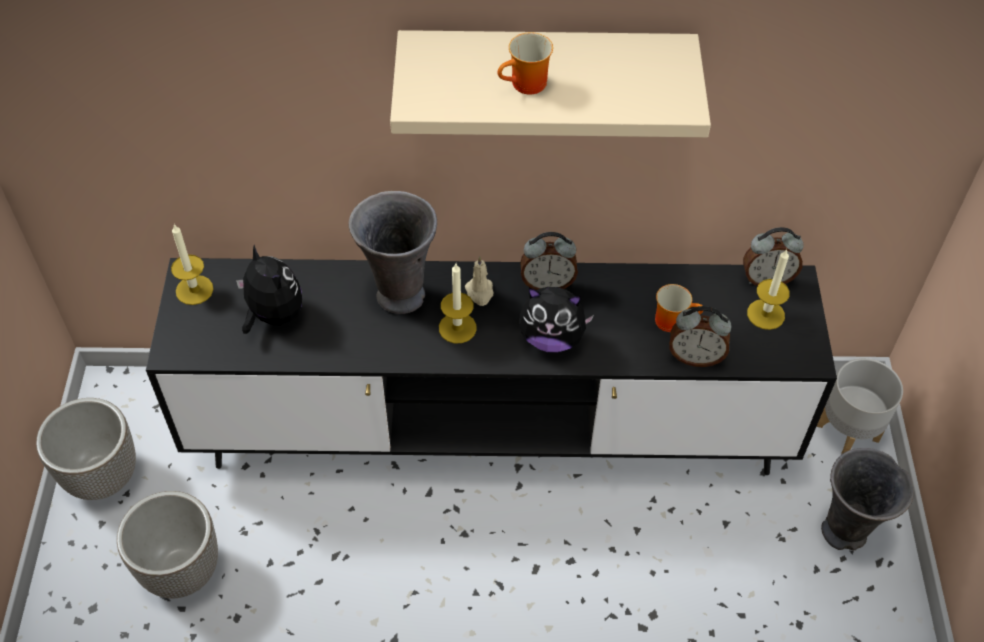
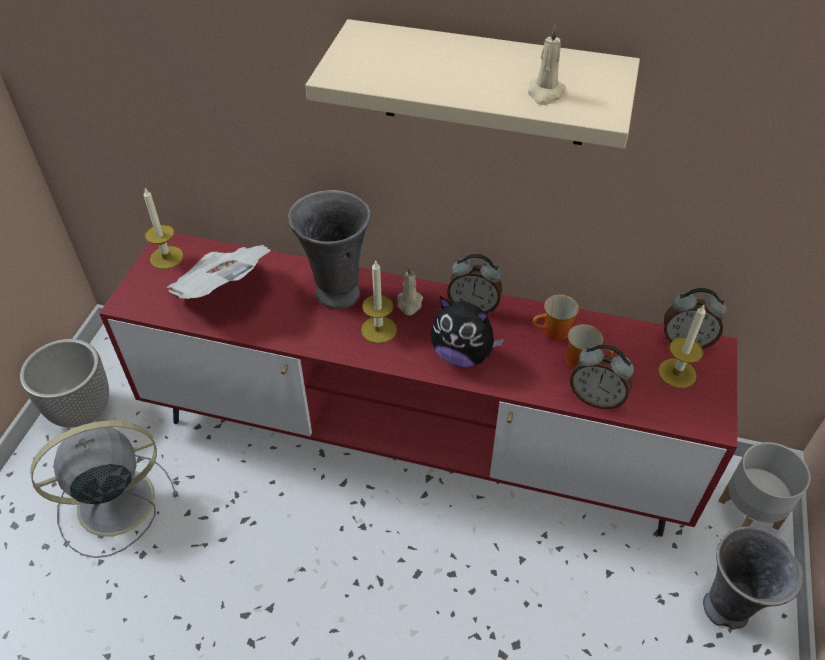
camera: 15 degrees right, 5 degrees down
planter [117,491,218,598] -> grey fan [30,420,179,558]
black tv stand [146,258,837,475] -> red tv stand [99,233,738,537]
plush toy [236,245,302,334] -> newspaper [166,245,271,299]
mug [498,32,553,95] -> mug moved to [532,294,579,341]
none -> beige candle [528,24,566,105]

